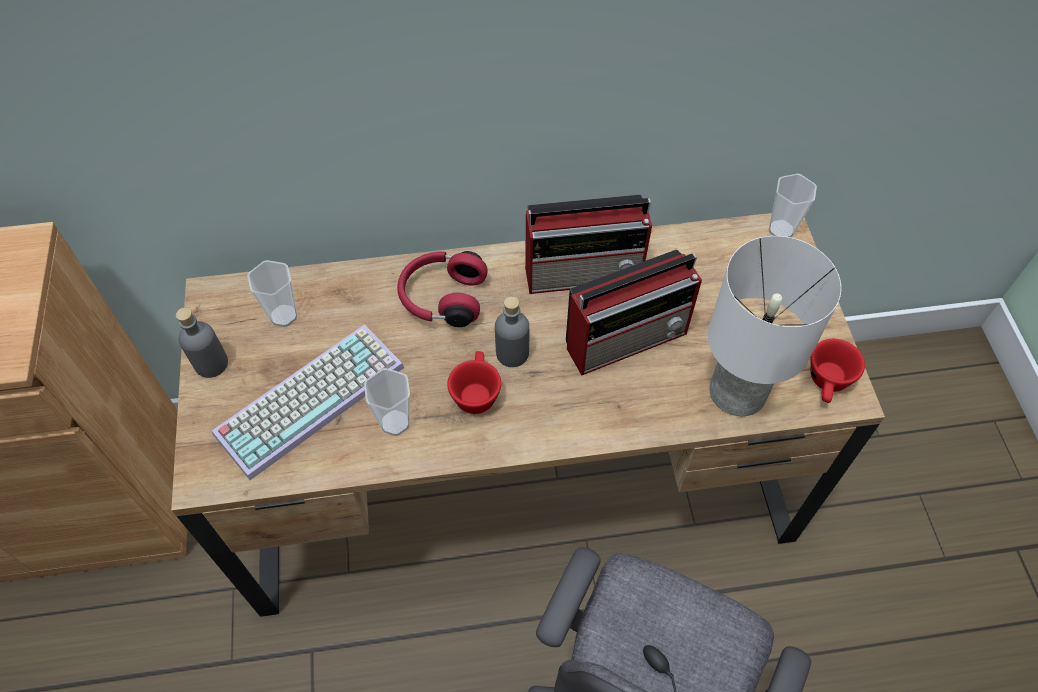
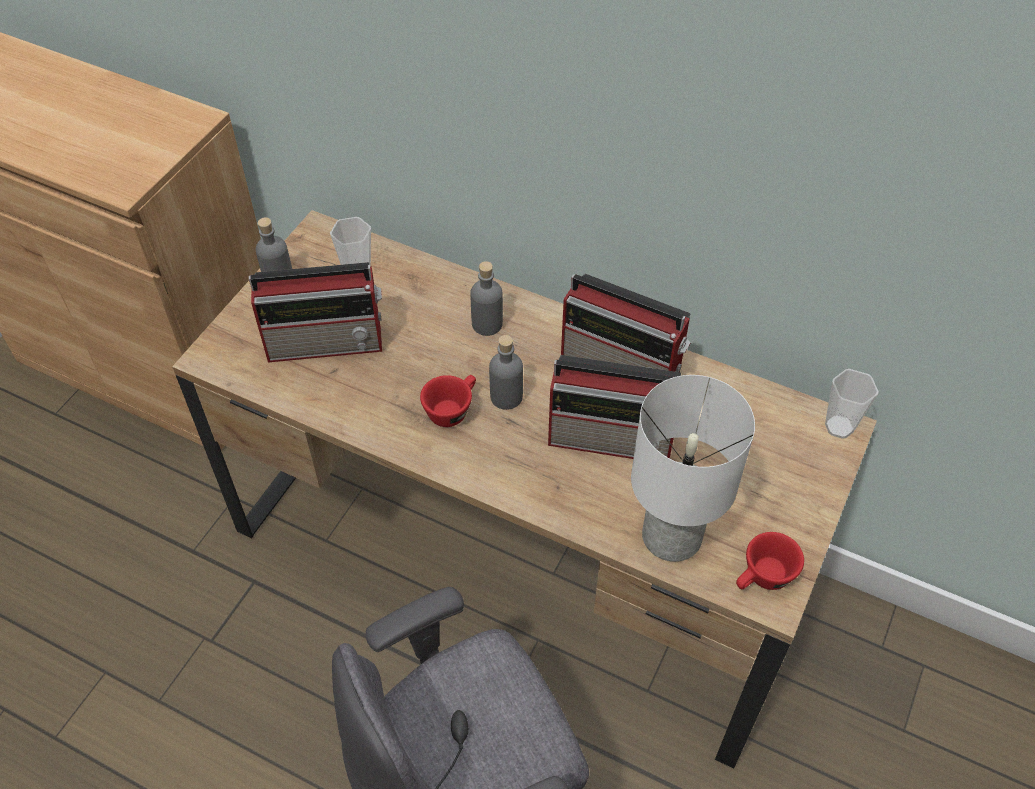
camera: 35 degrees right, 5 degrees down
keyboard [212,325,405,480] -> radio [249,262,382,363]
cup [364,368,410,436] -> none
red headphones [397,251,488,327] -> grey bottle [470,261,503,336]

